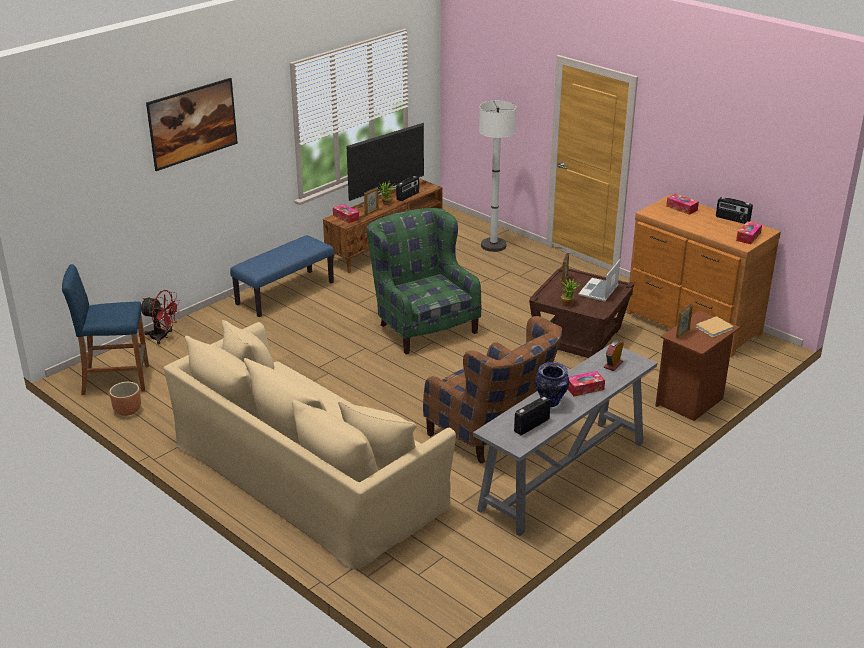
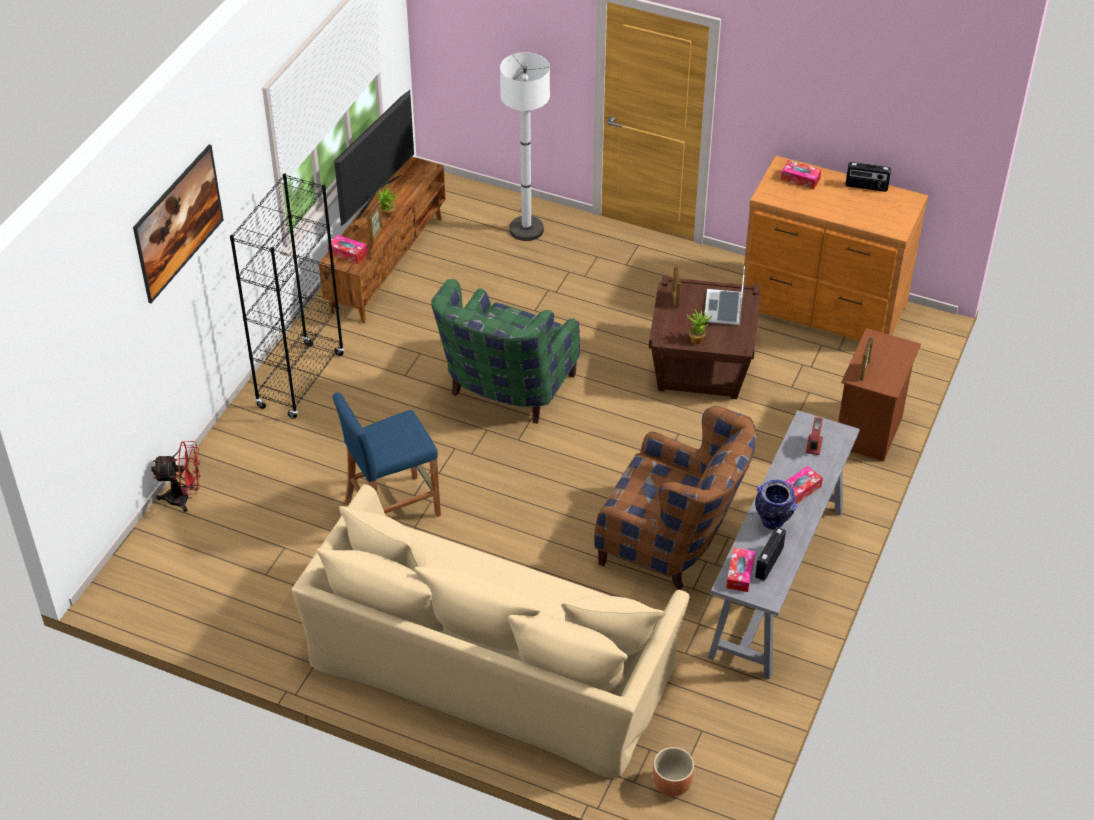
camera: 20 degrees left, 15 degrees up
blue stool [62,264,149,395] -> blue stool moved to [333,392,441,517]
brown planter [109,382,141,416] -> brown planter moved to [653,747,694,796]
blue bench [230,235,334,317] -> black bookcase [230,173,345,419]
green armchair [367,208,481,354] -> green armchair turned 105 degrees counterclockwise [431,279,580,424]
radio [396,176,419,201] -> none
beige book [696,316,734,337] -> none
tissue box [736,221,762,244] -> tissue box moved to [726,548,755,592]

